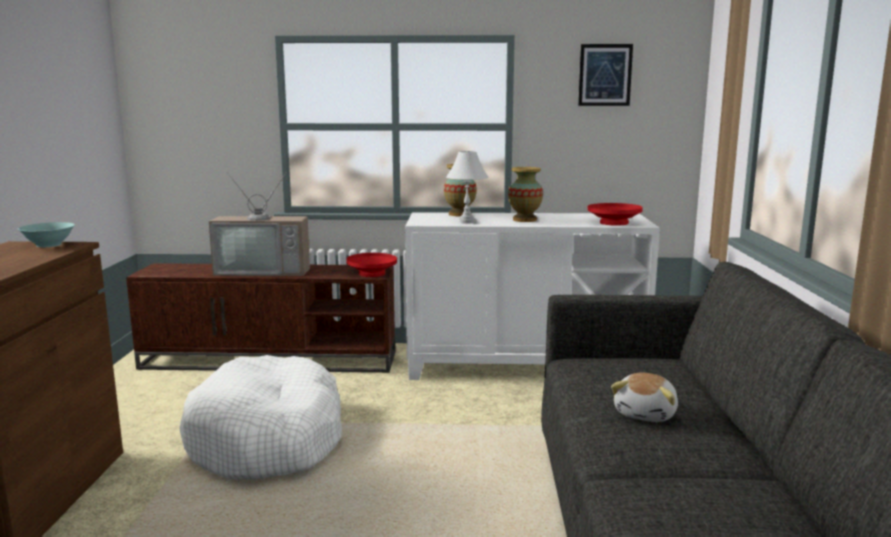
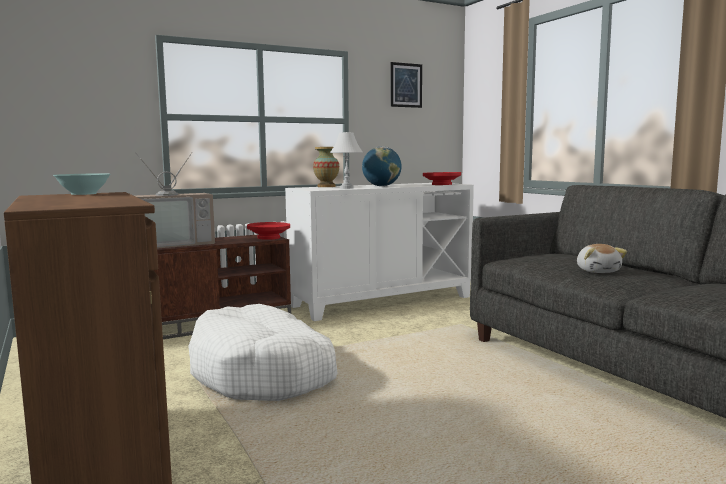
camera: 30 degrees left, 5 degrees down
vase [508,167,543,222] -> globe [362,147,402,186]

